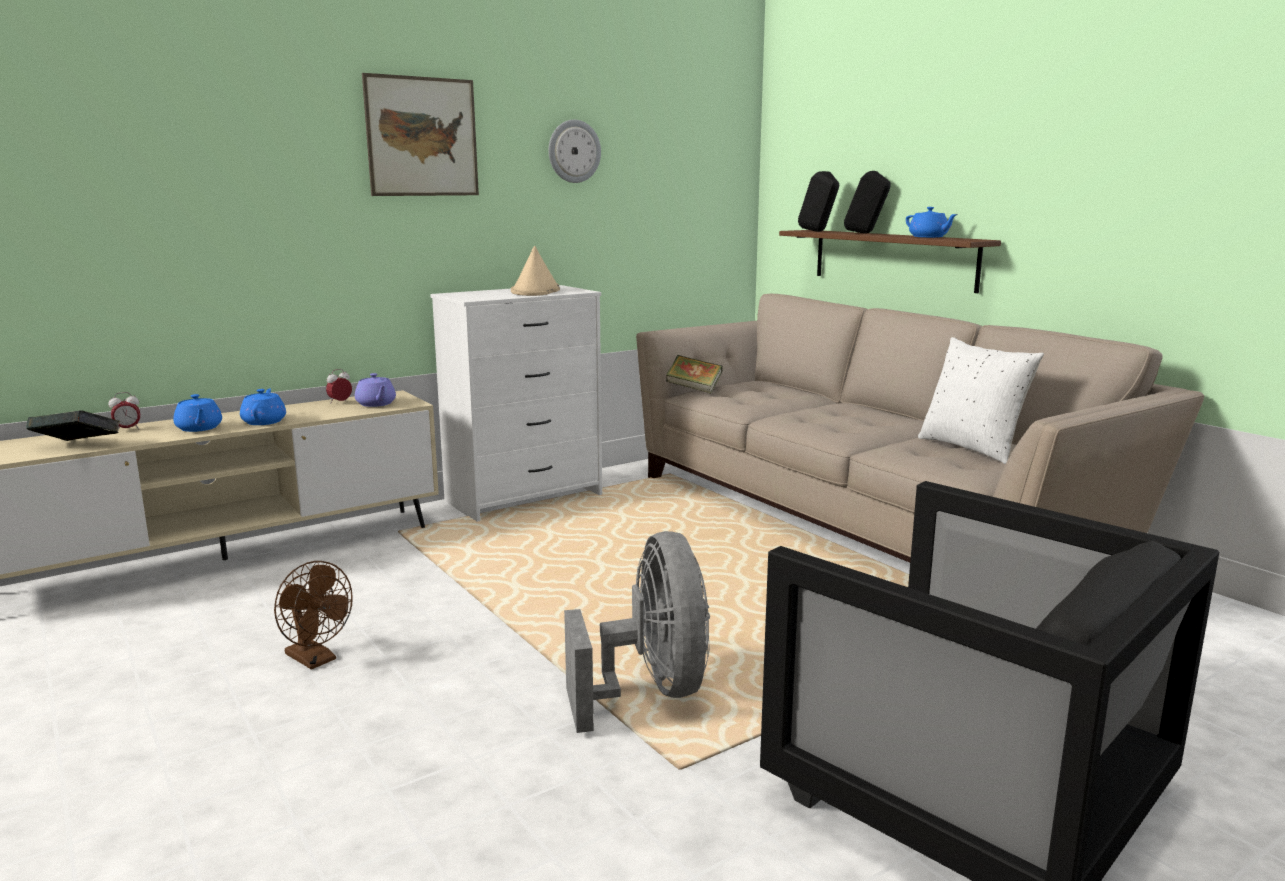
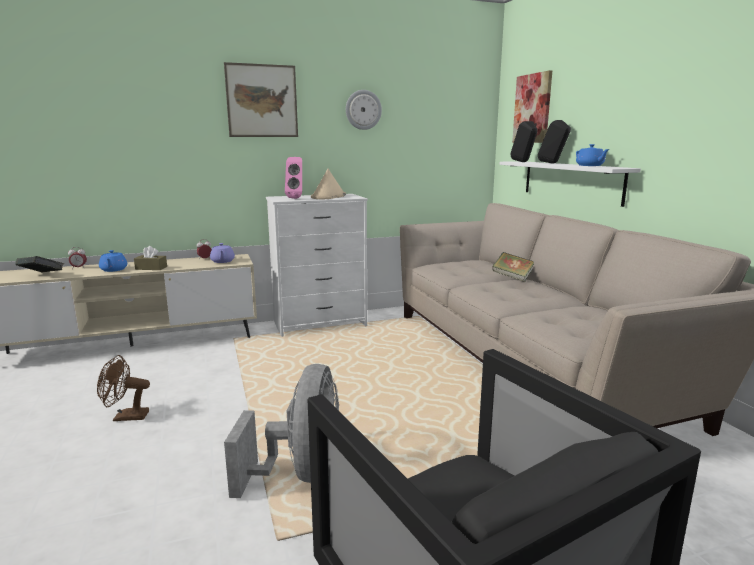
camera: 15 degrees right, 0 degrees up
blue teapot [240,389,286,425] -> brown tissue box [134,246,167,270]
brown fan [274,561,353,669] -> brown fan turned 120 degrees clockwise [97,355,150,421]
book [666,355,722,393] -> book moved to [492,252,534,282]
brown shelf [779,230,1001,293] -> white shelf [500,161,641,207]
white pillow [918,337,1044,464] -> none
none -> pink speaker [285,157,302,199]
none -> picture [512,70,552,143]

